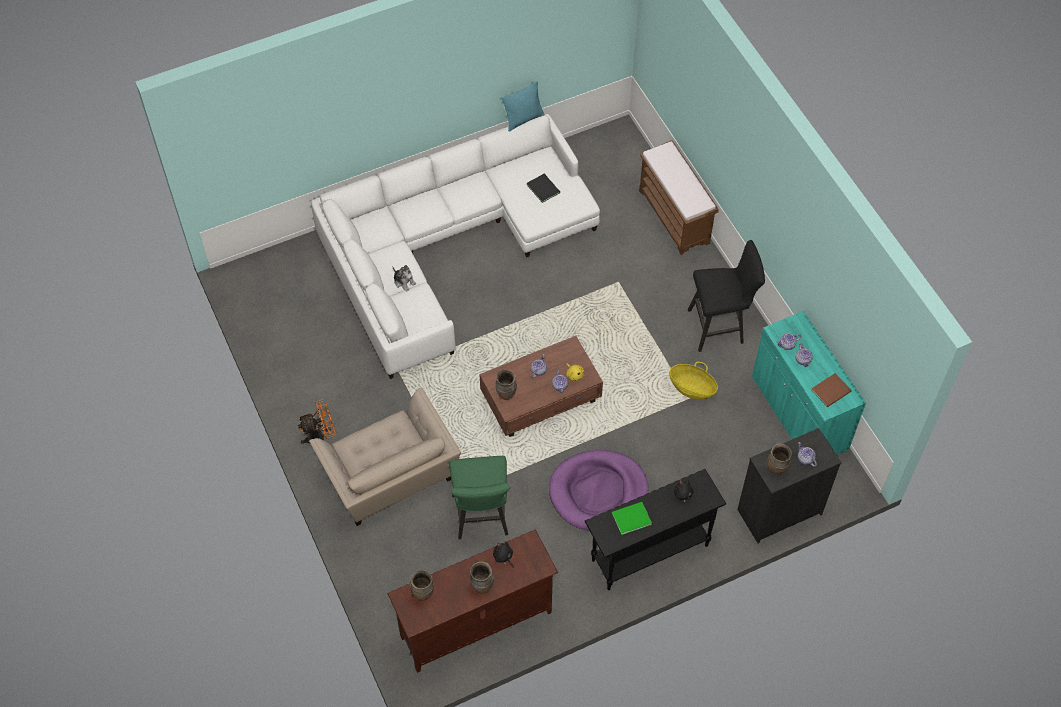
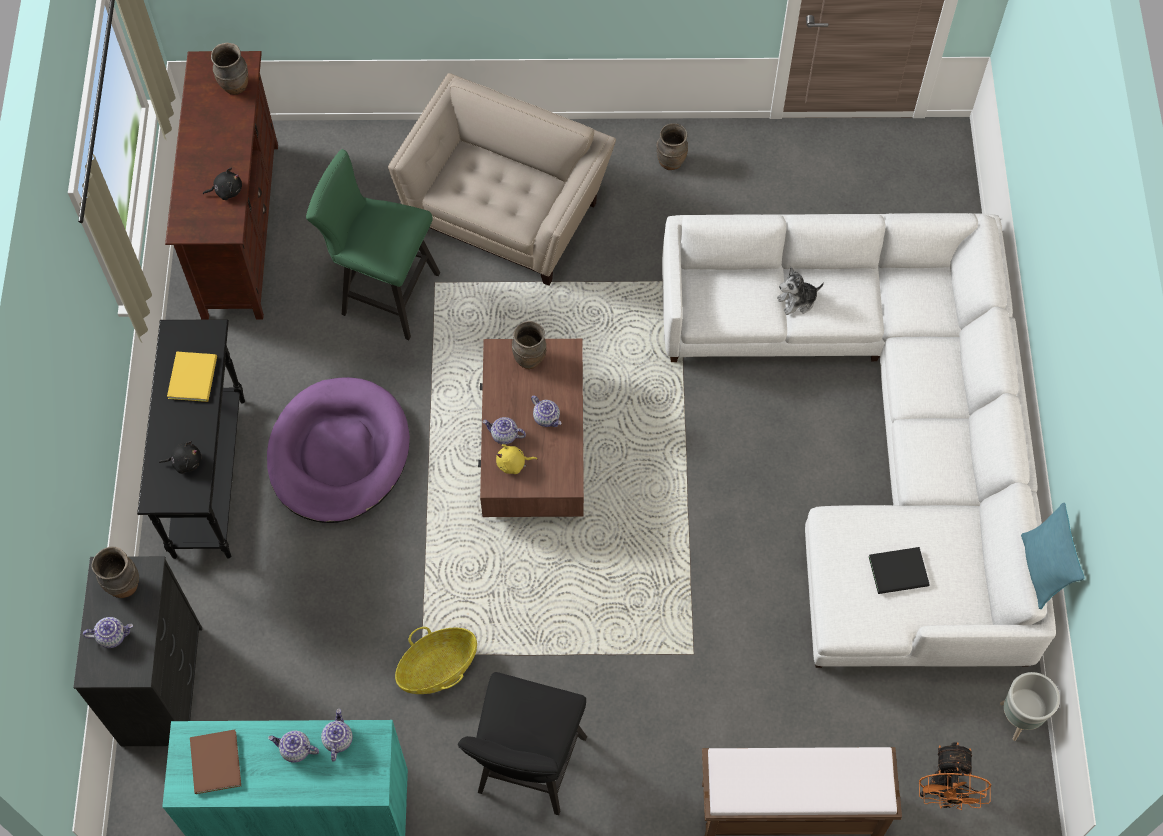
camera: 115 degrees right, 5 degrees up
orange fan [298,399,335,444] -> orange fan moved to [919,742,991,810]
beige armchair [309,388,461,526] -> beige armchair turned 120 degrees clockwise [388,73,616,286]
brown vase [470,562,494,594] -> brown vase moved to [656,123,688,170]
green book [612,502,652,535] -> yellow book [167,351,217,402]
none -> grey planter [1000,672,1060,741]

